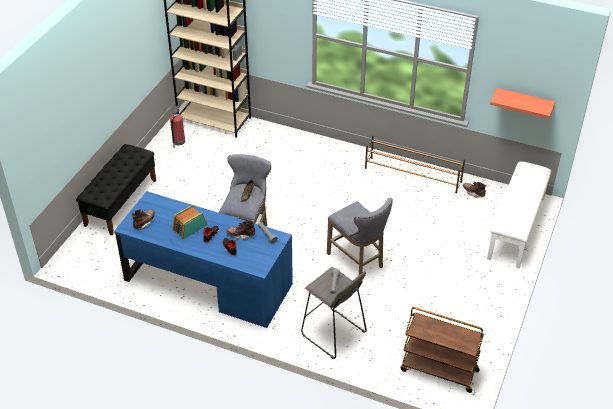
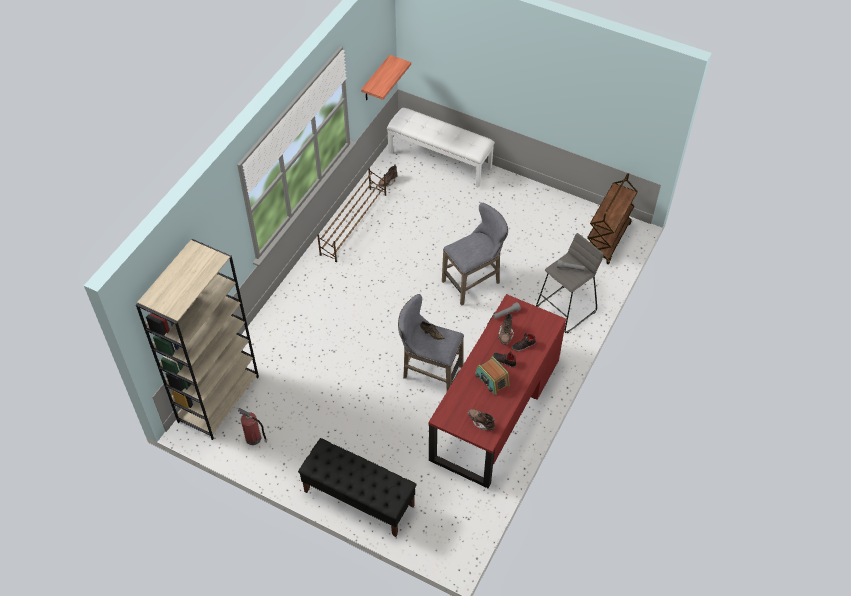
camera: 85 degrees left, 10 degrees up
blue desk [114,191,293,328] -> red desk [428,294,566,489]

